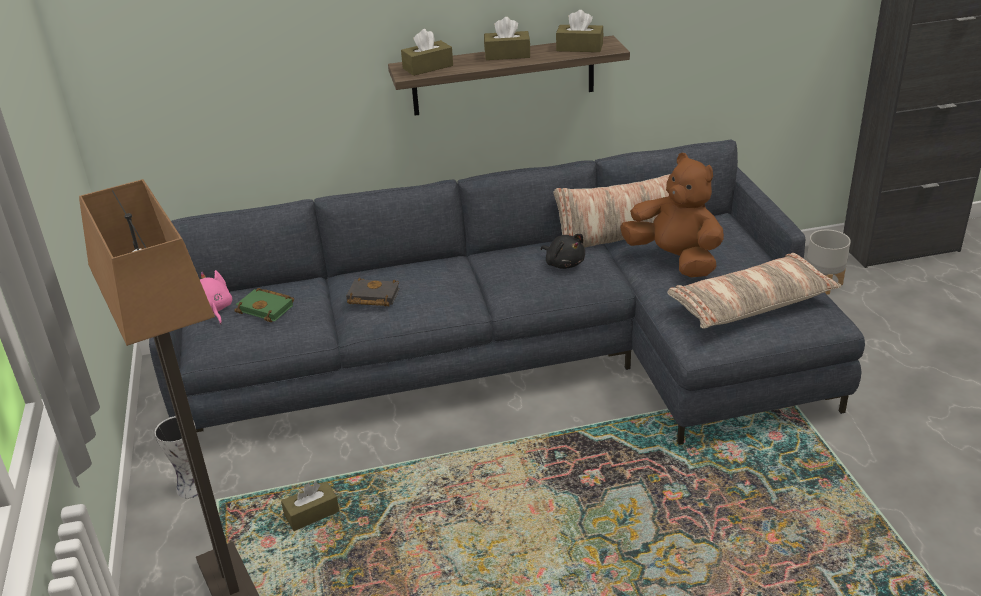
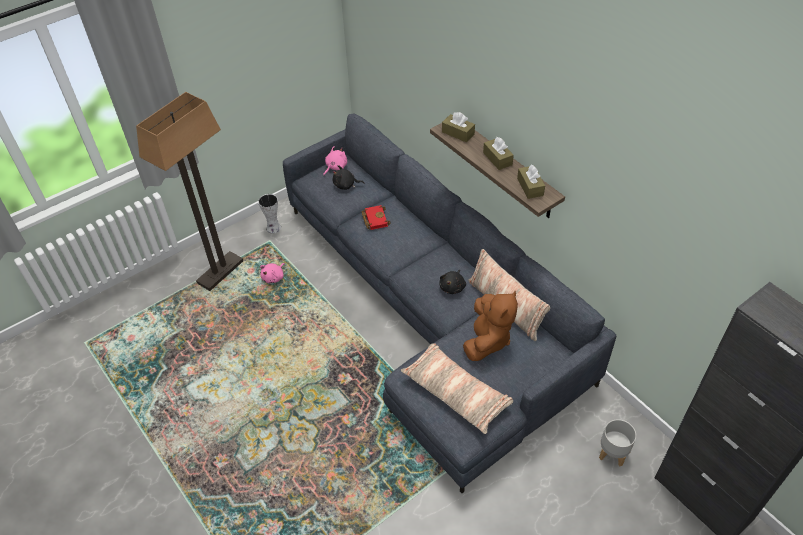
camera: 65 degrees right, 15 degrees up
green book [235,288,294,322] -> black plush toy [333,165,365,190]
brown tissue box [281,481,339,531] -> pink plush toy [260,263,285,283]
black book [346,278,400,307] -> red book [362,205,391,230]

